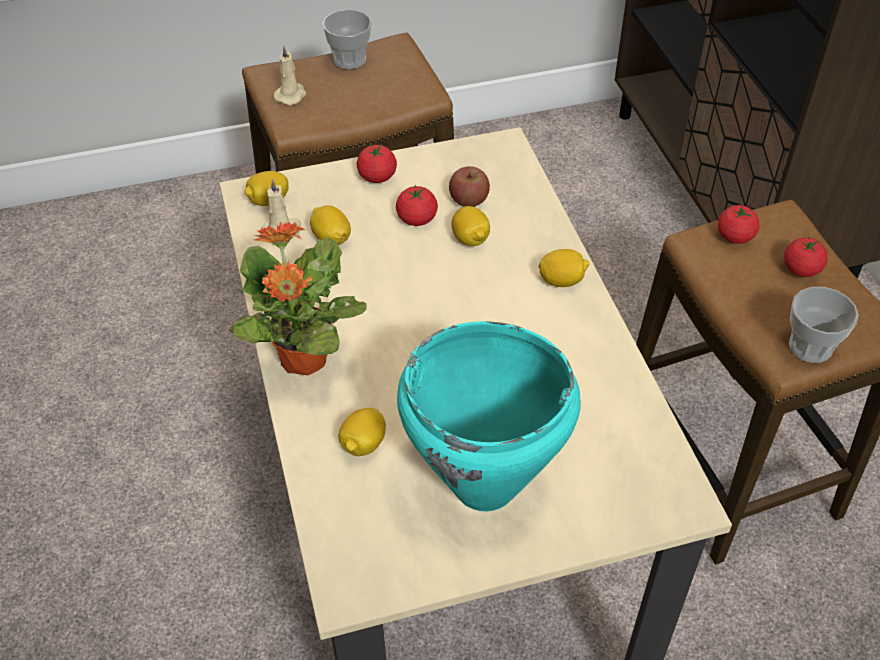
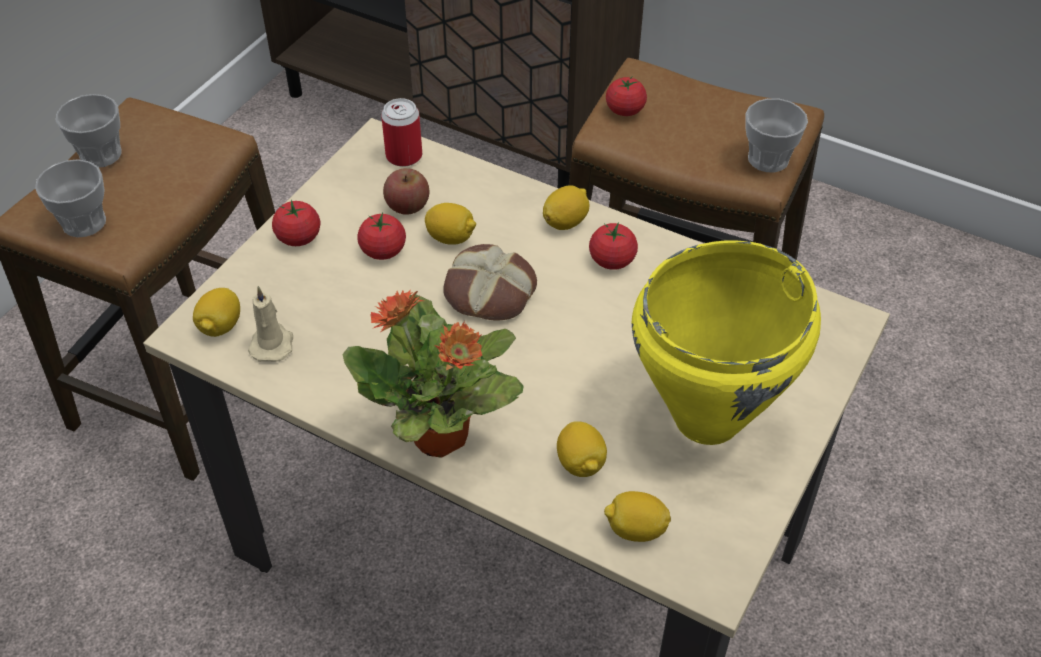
camera: 45 degrees left, 0 degrees up
beige candle [273,46,307,105] -> cup [35,159,106,237]
lemon [310,205,351,245] -> lemon moved to [604,491,671,542]
turquoise cooking pot [397,321,581,511] -> yellow cooking pot [632,240,821,445]
tomato [784,236,828,277] -> tomato moved to [589,222,638,270]
none -> can [381,98,422,167]
none -> bread [443,244,537,321]

